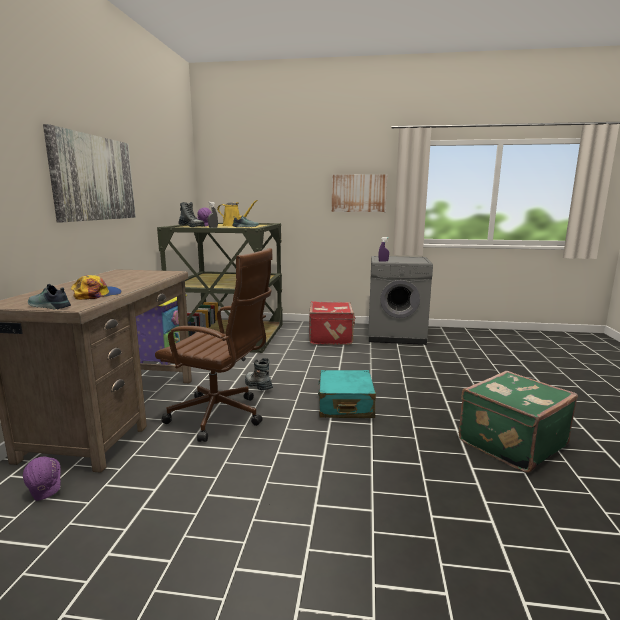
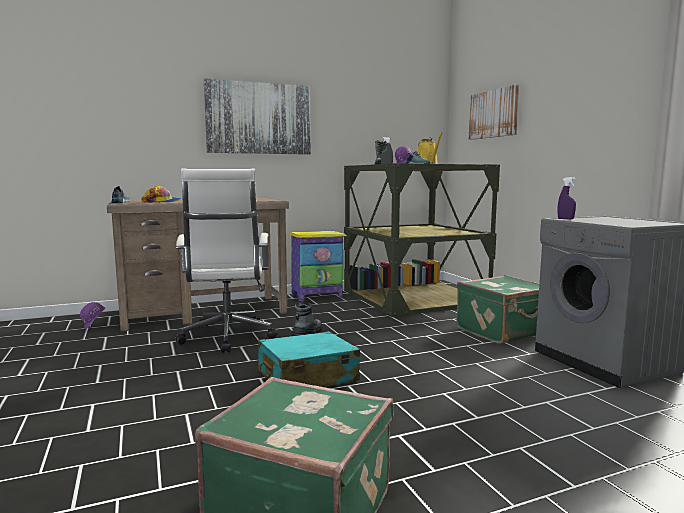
camera: 60 degrees right, 5 degrees down
brown office chair [155,248,272,442] -> white office chair [175,168,278,353]
red suitcase [309,301,356,345] -> green suitcase [456,275,539,344]
picture [332,174,387,212] -> picture moved to [469,84,519,140]

